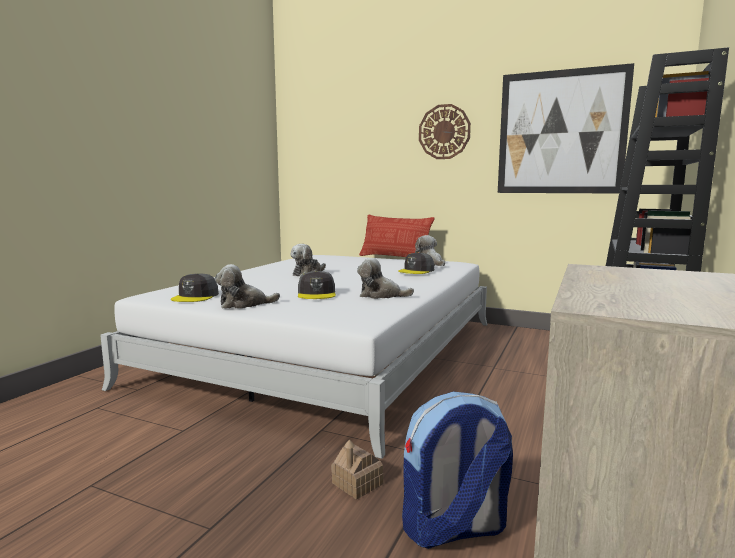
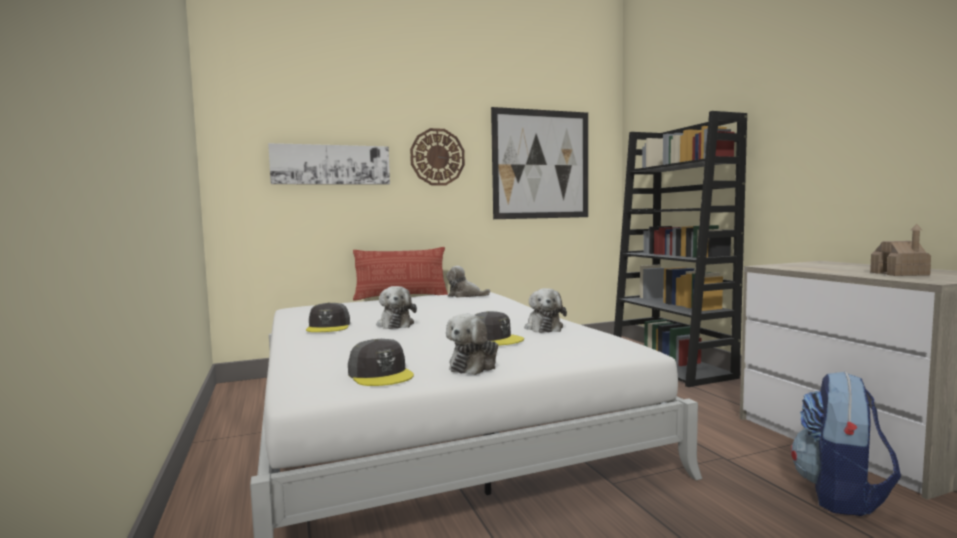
camera: 45 degrees left, 5 degrees down
toy house [331,439,383,500] -> toy house moved to [870,224,931,276]
plush toy [357,258,414,299] -> plush toy turned 60 degrees counterclockwise [525,288,567,333]
grey cap [398,252,434,274] -> grey cap moved to [306,302,350,332]
none -> picture [268,143,390,185]

